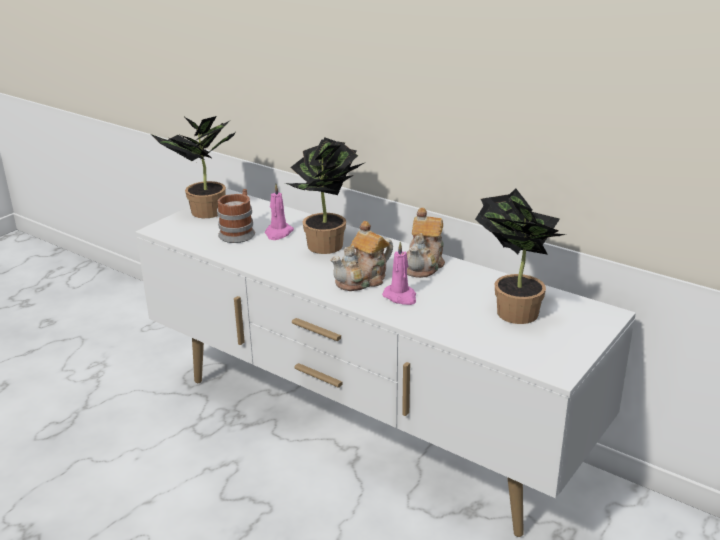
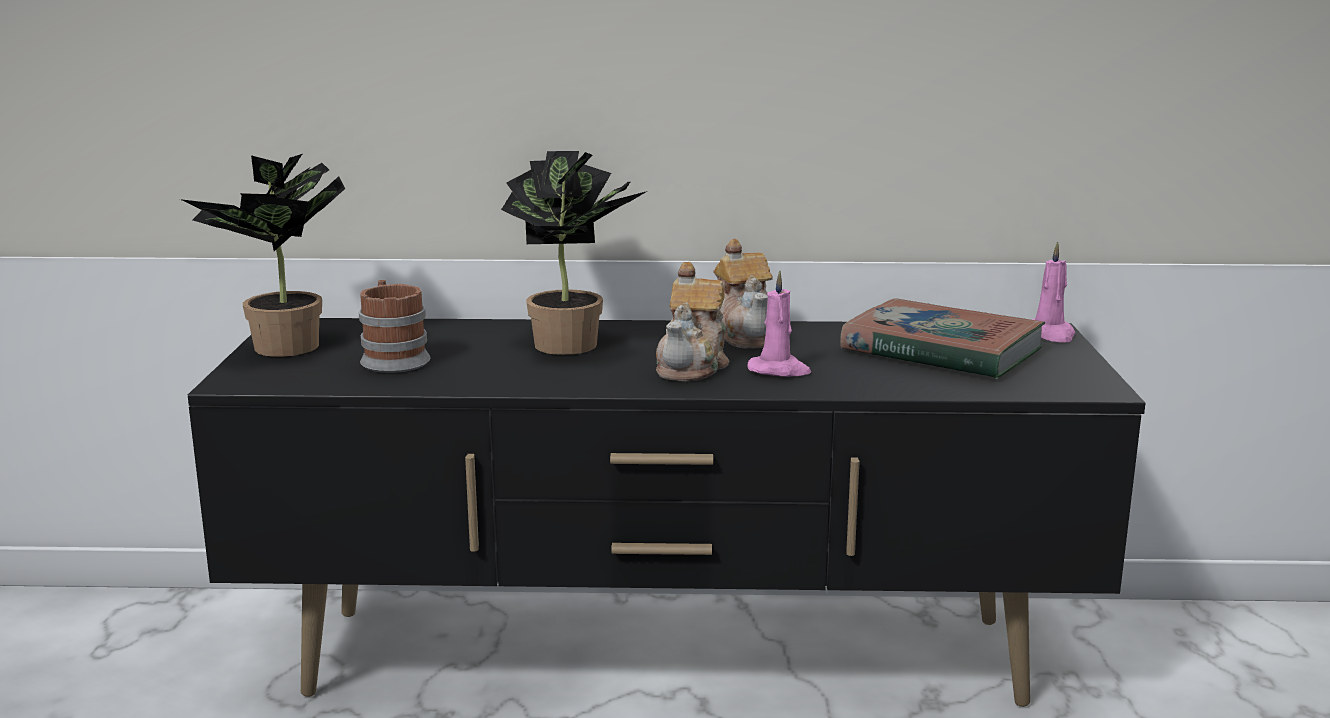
camera: 35 degrees left, 10 degrees down
white tv stand [136,189,636,537] -> black tv stand [188,318,1145,707]
pink candle [265,184,294,240] -> pink candle moved to [1032,241,1075,343]
potted plant [475,189,566,324] -> book [840,298,1045,379]

